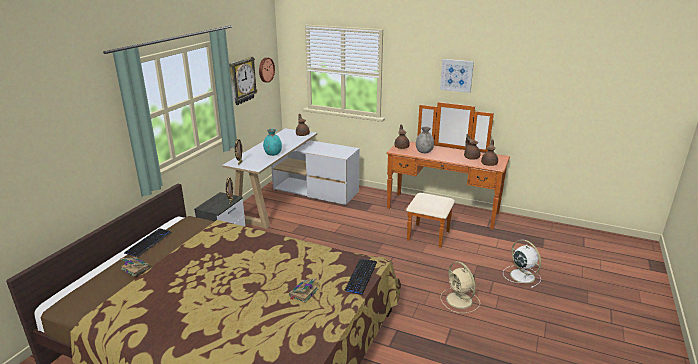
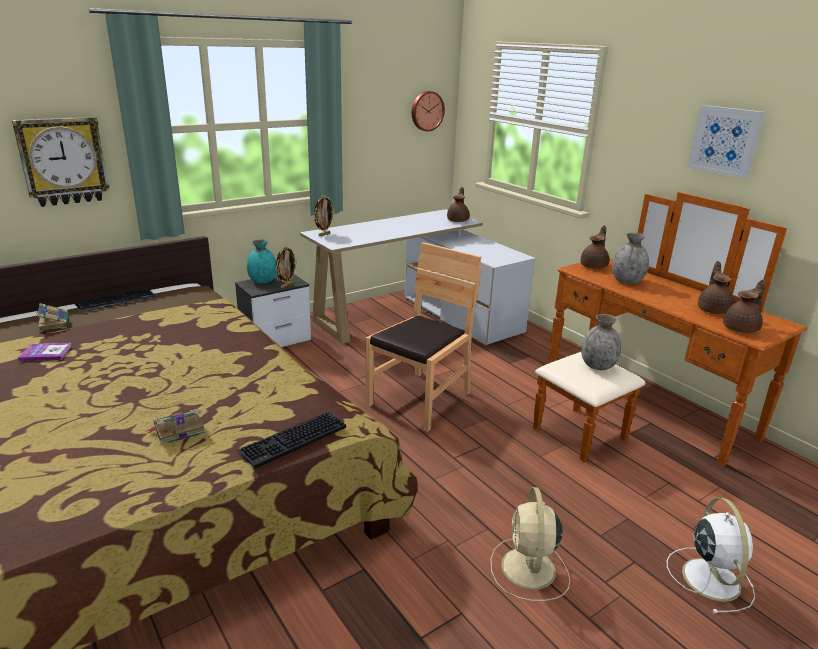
camera: 30 degrees right, 0 degrees up
wall clock [229,57,257,105] -> wall clock moved to [12,117,110,207]
turquoise vase [263,129,282,156] -> turquoise vase moved to [247,239,277,283]
none -> book [18,343,72,361]
none -> brown chair [365,242,482,432]
none -> grey vase [581,314,622,370]

